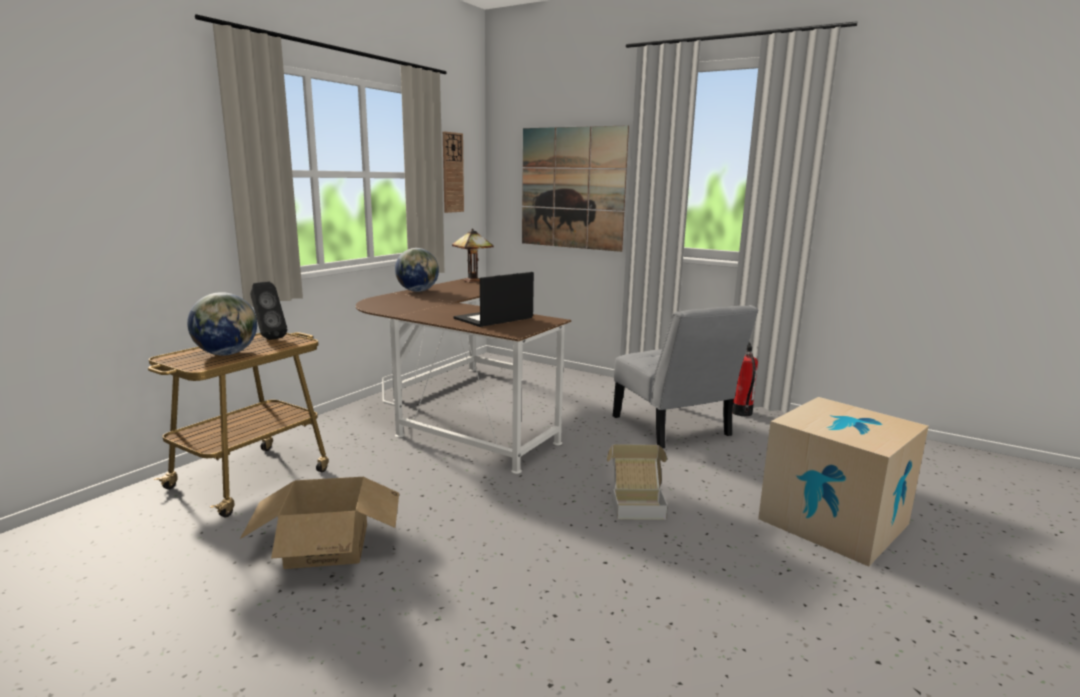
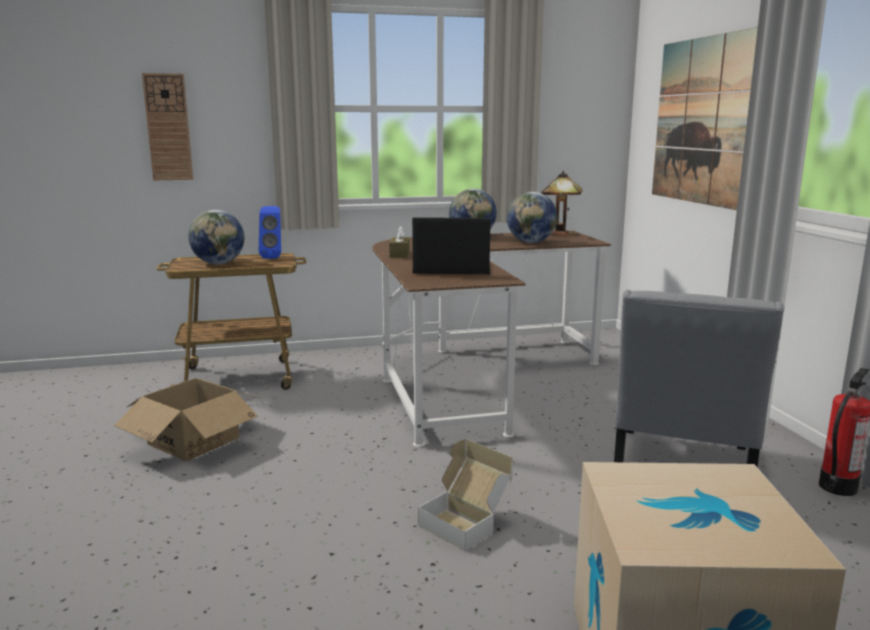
camera: 45 degrees right, 0 degrees up
black speaker [250,282,287,340] -> blue speaker [259,206,281,259]
wall clock [443,131,464,213] -> wall clock moved to [142,73,193,180]
none -> brown tissue box [389,226,410,258]
none -> globe [507,192,557,243]

